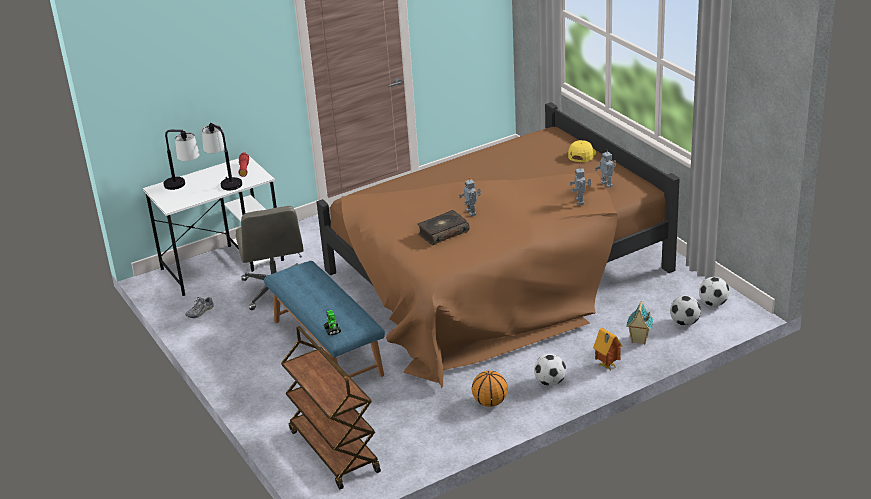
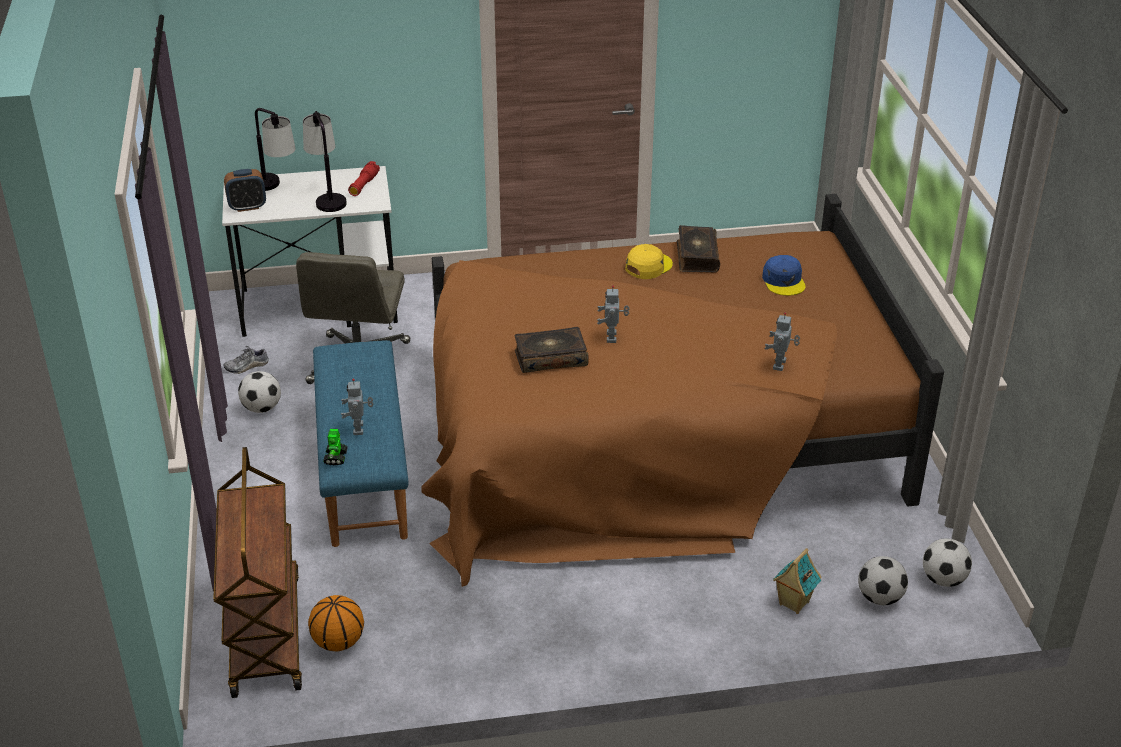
camera: 20 degrees right, 5 degrees up
basketball [472,371,508,407] -> basketball moved to [308,595,364,651]
football [534,354,566,386] -> football moved to [238,371,281,413]
yellow cap [568,140,596,162] -> yellow cap moved to [625,244,673,279]
toy house [593,328,623,370] -> none
toy robot [595,149,616,188] -> toy robot moved to [341,378,373,435]
none -> alarm clock [224,169,266,212]
none -> book [677,225,720,273]
none -> blue cap [762,255,806,296]

